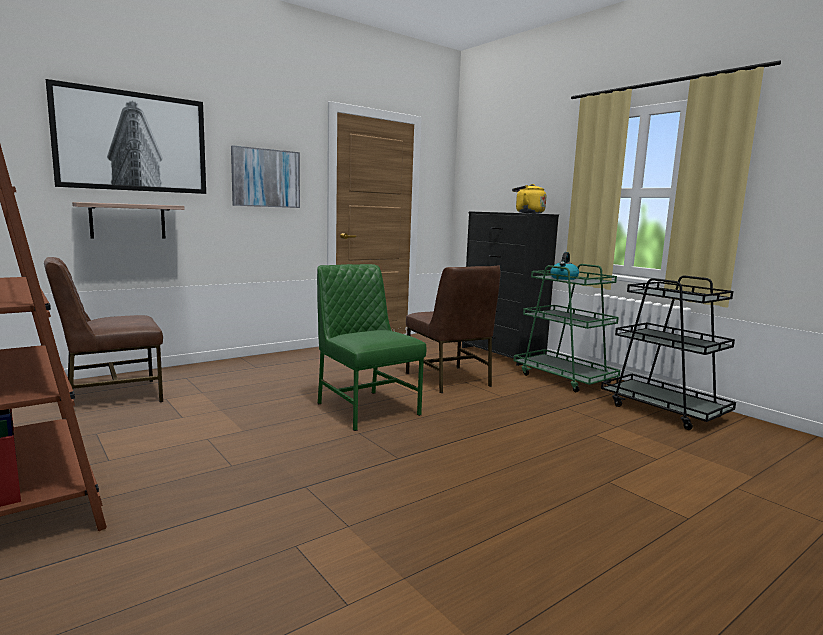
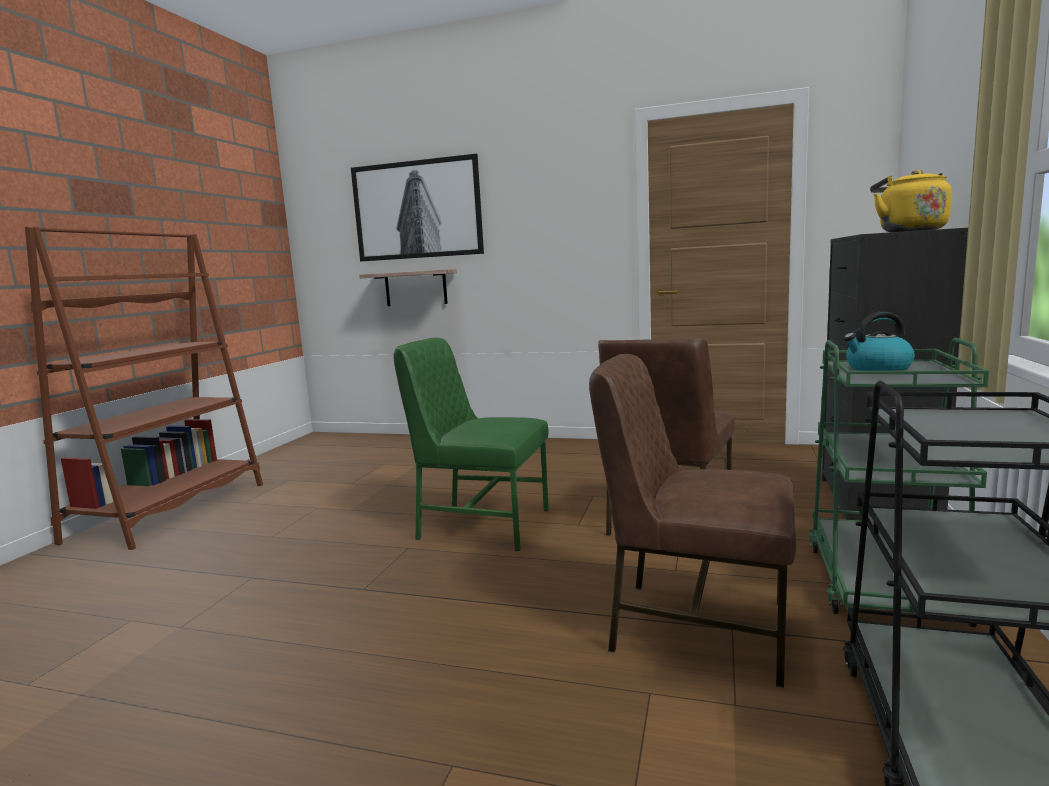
camera: 55 degrees right, 0 degrees up
brown chair [44,257,163,402] -> brown chair moved to [589,354,796,688]
picture [231,145,300,208] -> none
green chair [317,264,426,431] -> green chair turned 90 degrees counterclockwise [393,338,549,551]

